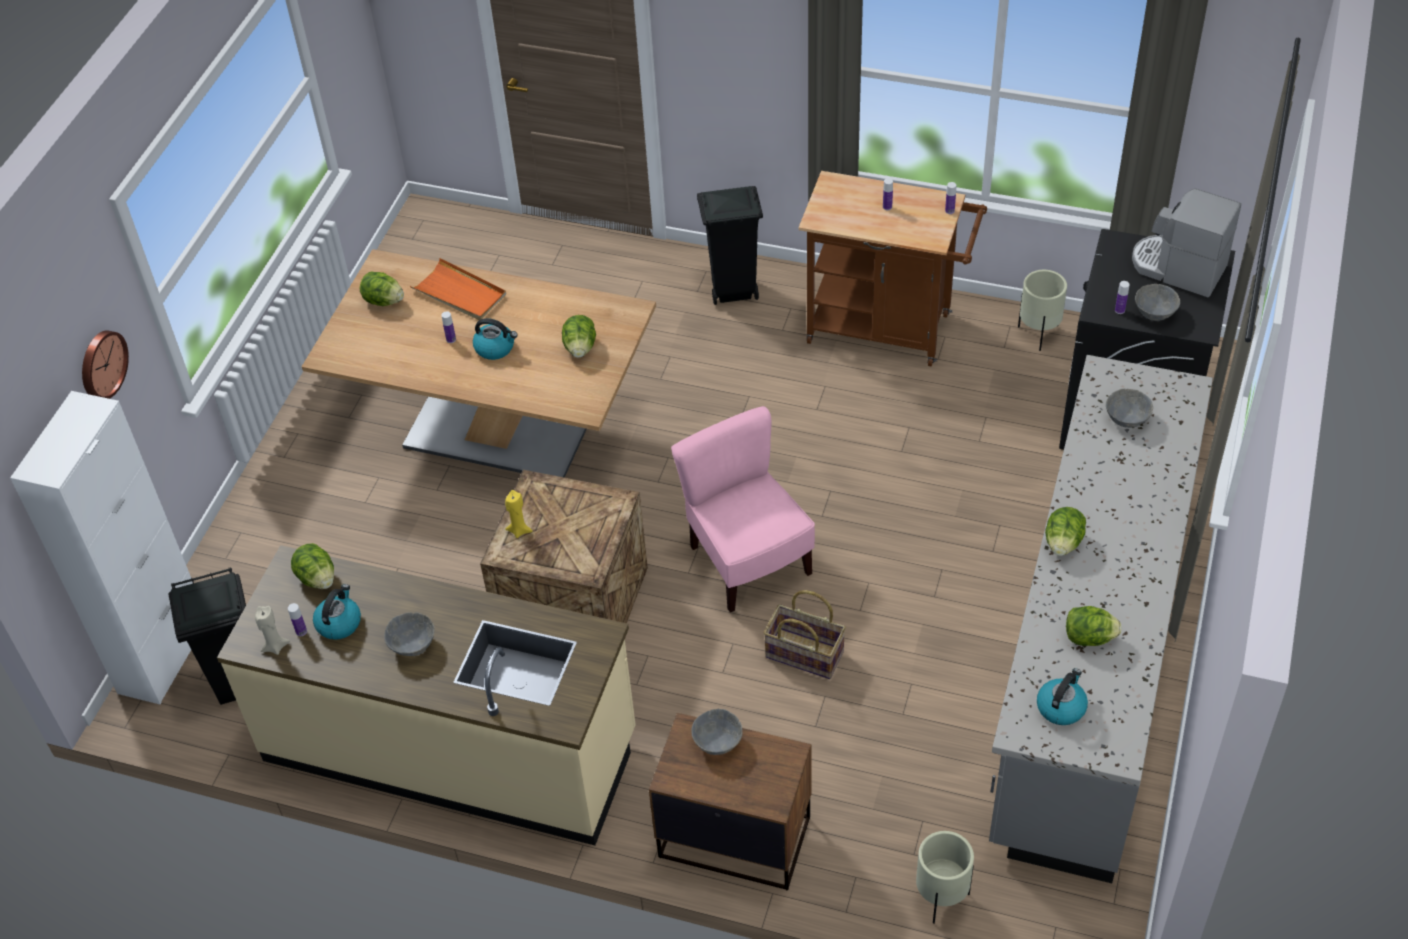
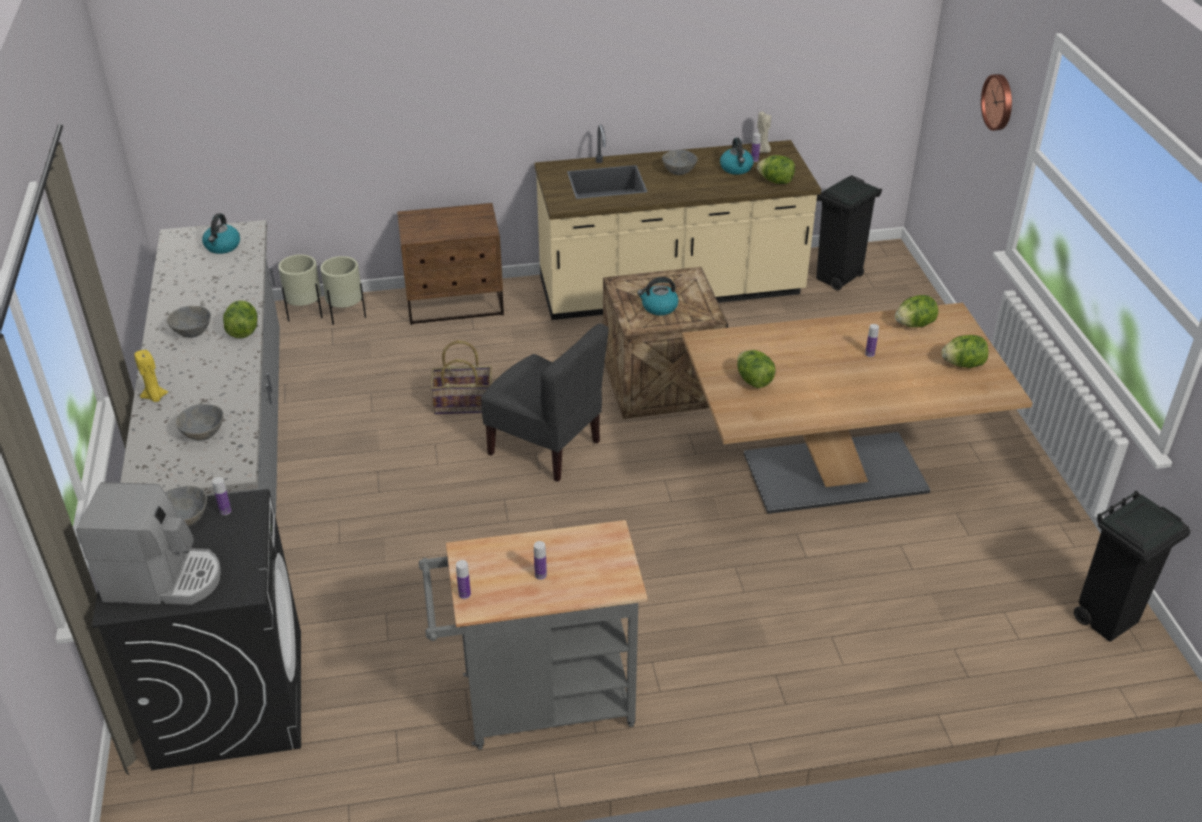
camera: 150 degrees right, 10 degrees down
white cabinet [10,391,193,705] -> none
orange tray [410,258,506,320] -> none
kettle [473,318,518,360] -> kettle moved to [637,277,679,315]
yellow candle [505,490,533,538] -> yellow candle moved to [134,350,168,402]
pink chair [671,406,815,612] -> grey chair [481,324,609,482]
grey bowl [692,709,742,755] -> grey bowl moved to [167,306,211,338]
black trash can [697,186,763,305] -> black trash can moved to [1074,490,1191,642]
brown cart [799,171,987,366] -> grey cart [419,520,648,750]
beige planter [1018,270,1067,351] -> beige planter moved to [320,256,366,325]
lettuce [1066,606,1122,646] -> lettuce moved to [895,295,938,327]

